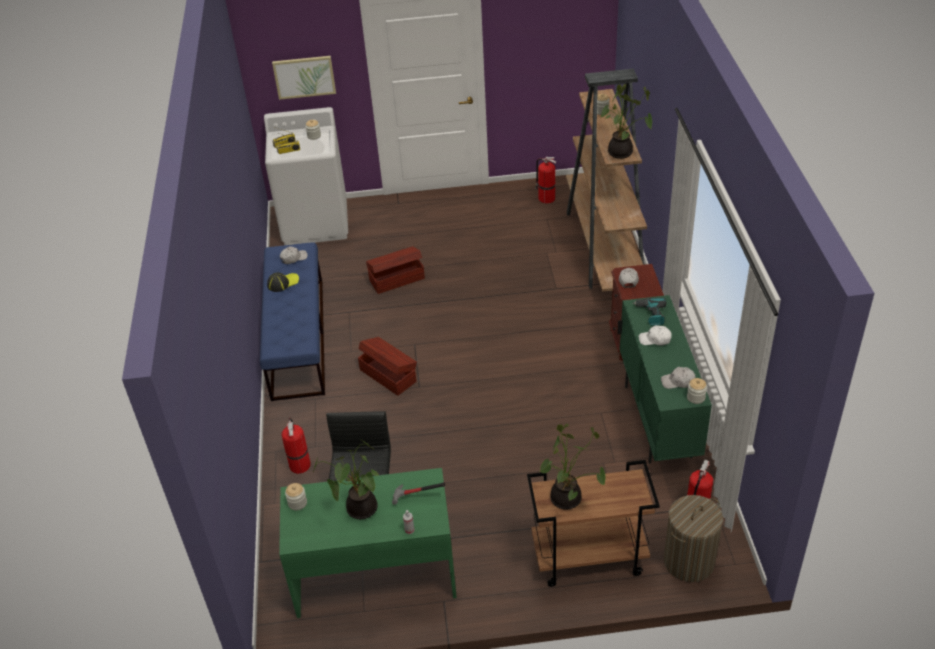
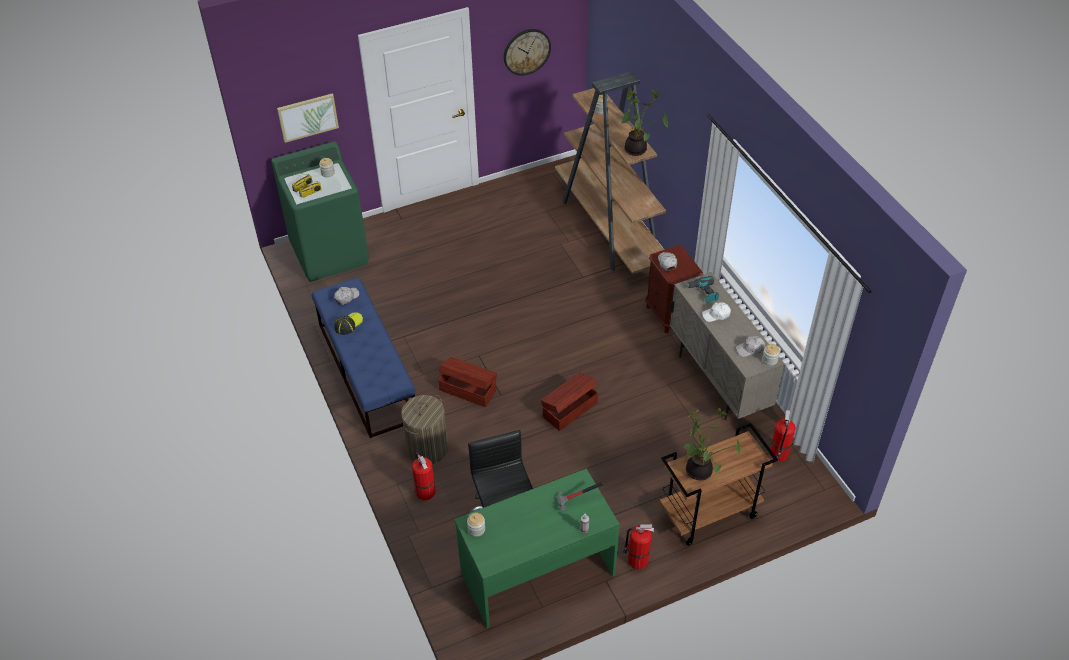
camera: 20 degrees left, 5 degrees up
white washing machine [264,107,348,245] -> green washing machine [271,142,369,282]
potted plant [313,440,379,519] -> none
brown storage box [366,246,425,294] -> brown storage box moved to [541,373,598,431]
fire extinguisher [535,157,556,204] -> fire extinguisher moved to [623,524,654,569]
green cabinet [617,295,712,464] -> beige cabinet [670,272,785,421]
laundry basket [664,495,723,582] -> laundry basket moved to [401,395,448,464]
none -> wall clock [504,29,551,75]

